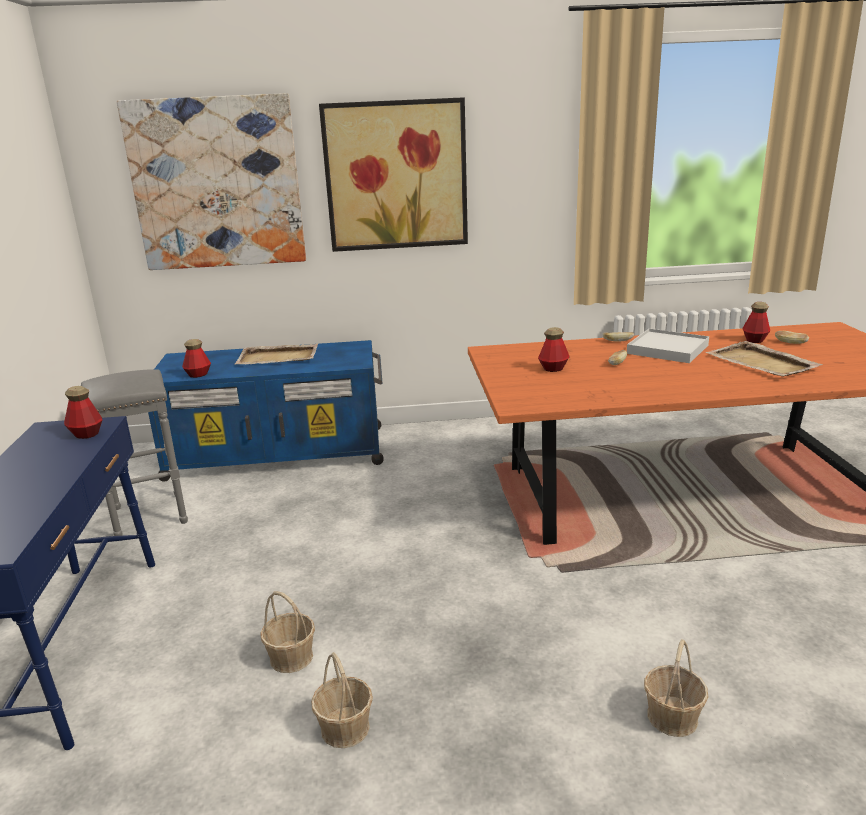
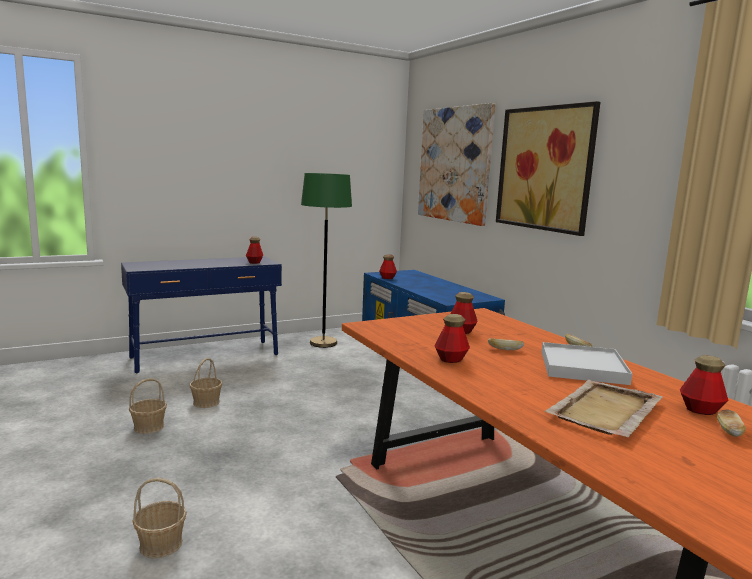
camera: 65 degrees right, 10 degrees down
grey stool [81,369,188,536] -> green floor lamp [301,173,352,348]
beige tray [235,344,318,365] -> none
none -> bottle [434,314,470,363]

